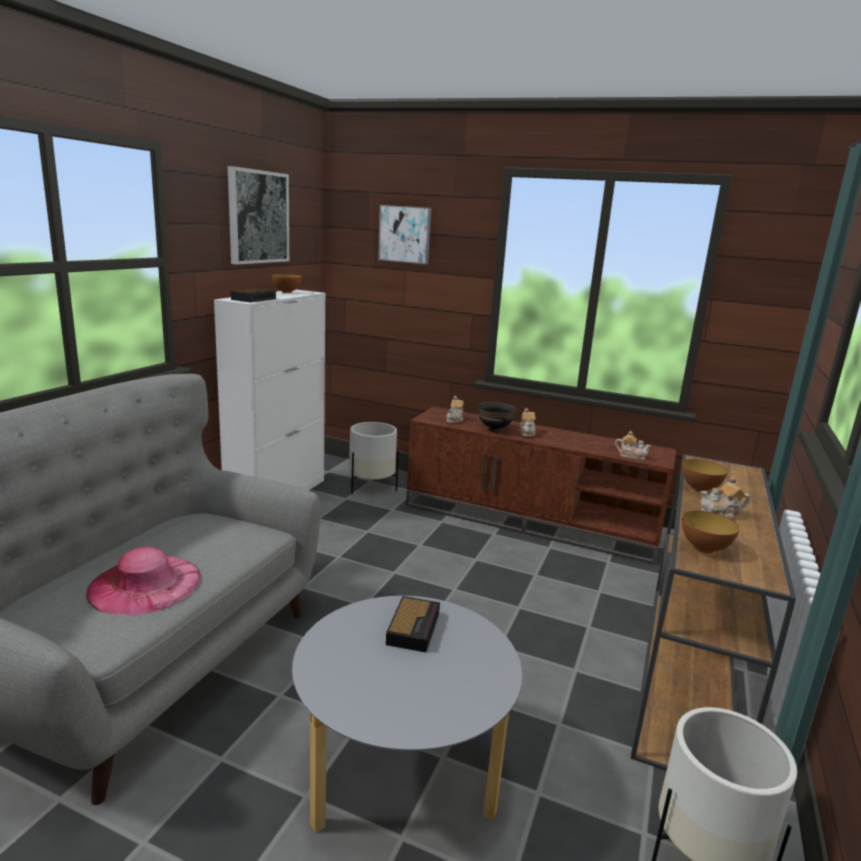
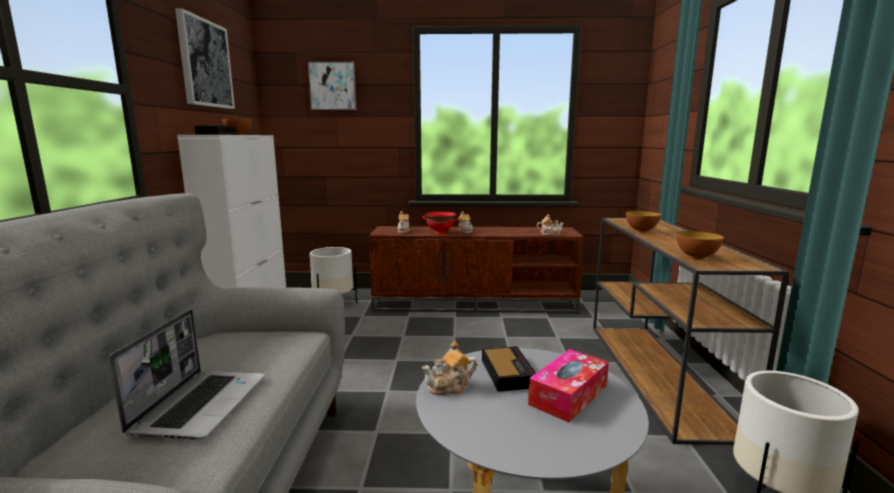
camera: 20 degrees left, 5 degrees down
pink hat [86,547,201,615] -> laptop [109,309,265,440]
black bowl [478,402,516,432] -> red bowl [422,211,459,234]
teapot [701,476,750,520] -> teapot moved to [422,341,477,395]
none -> tissue box [528,349,609,423]

